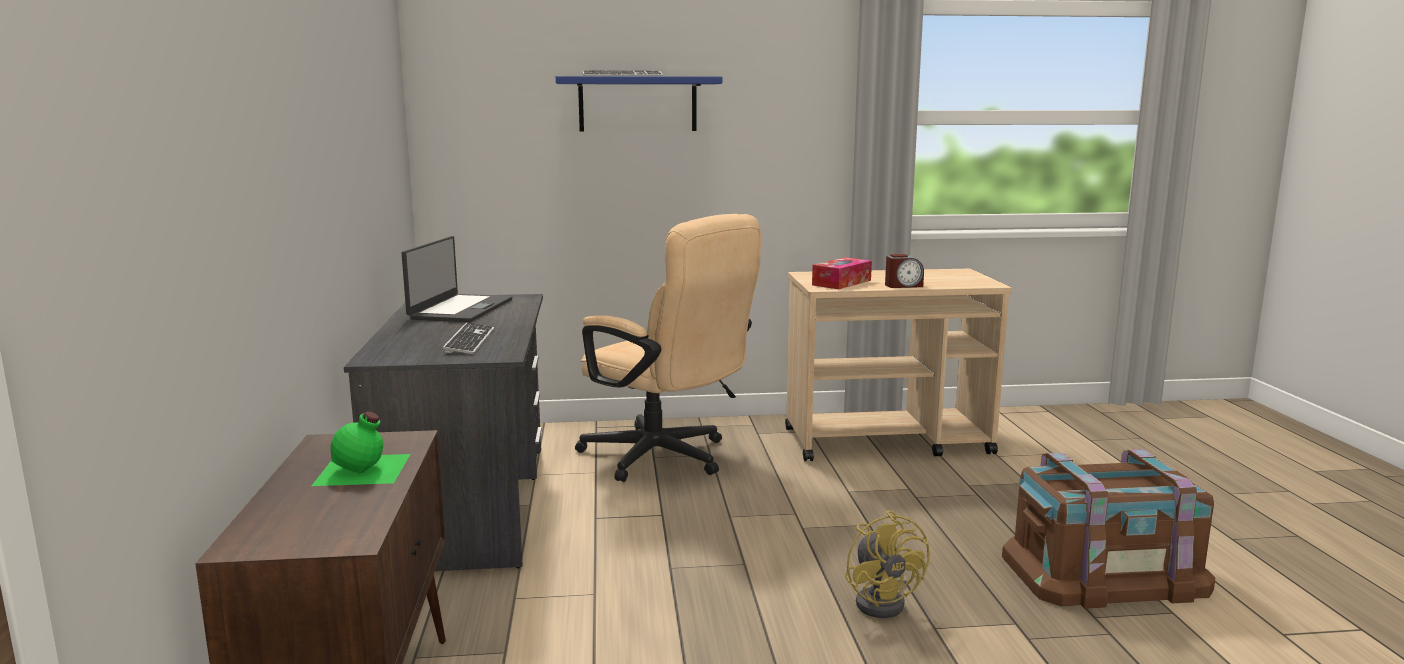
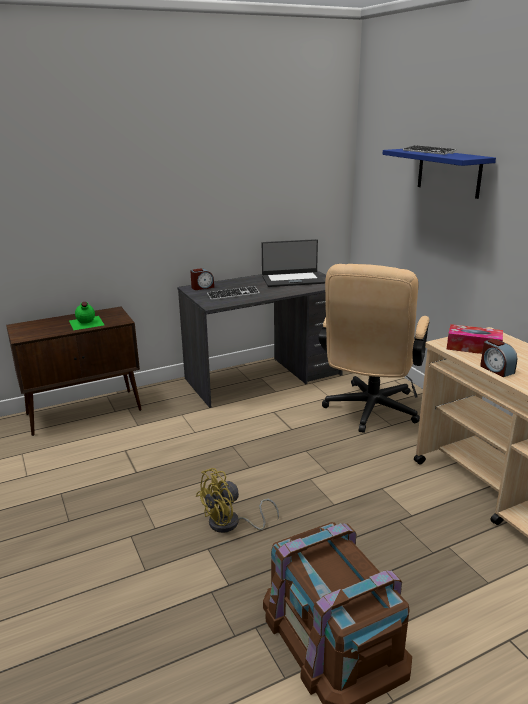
camera: 70 degrees right, 10 degrees up
none -> alarm clock [190,268,214,290]

